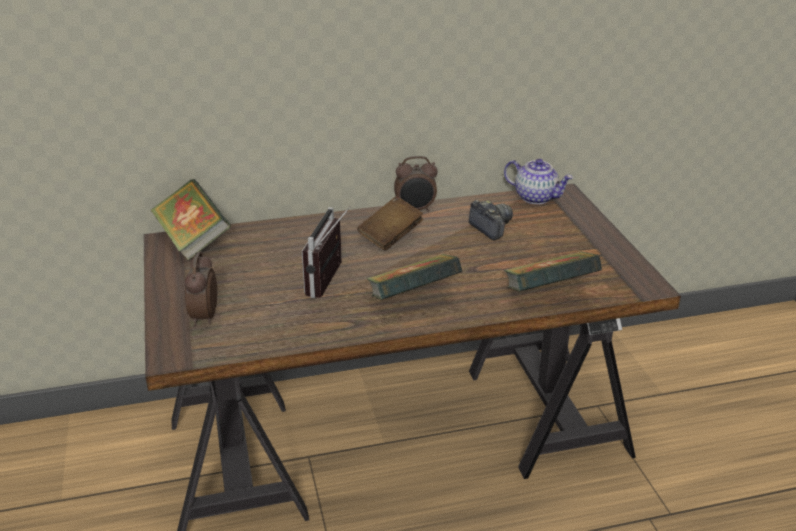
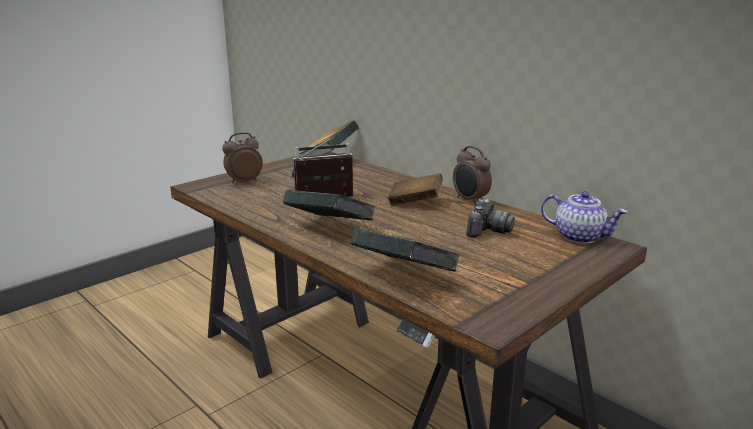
camera: 60 degrees right, 10 degrees down
teapot [504,159,573,204] -> teapot turned 60 degrees counterclockwise [541,191,628,244]

